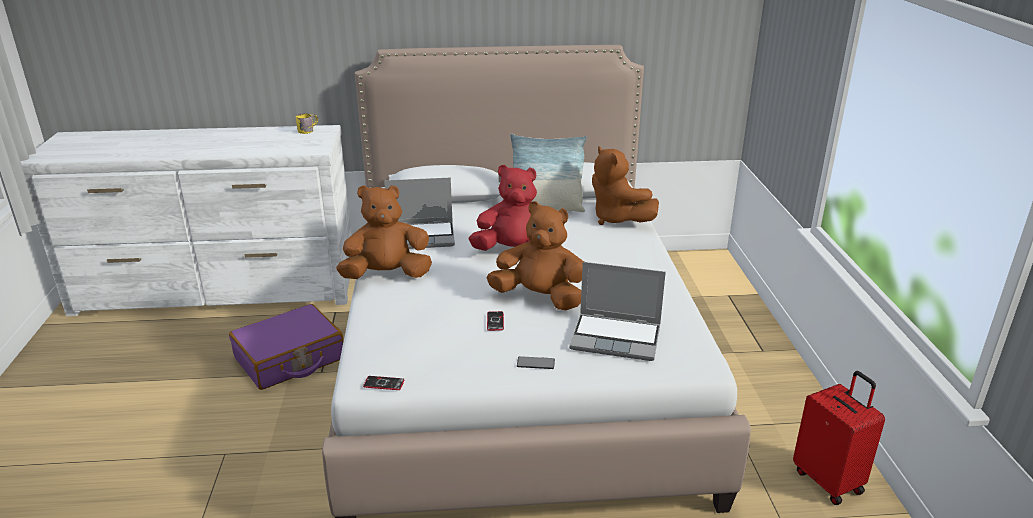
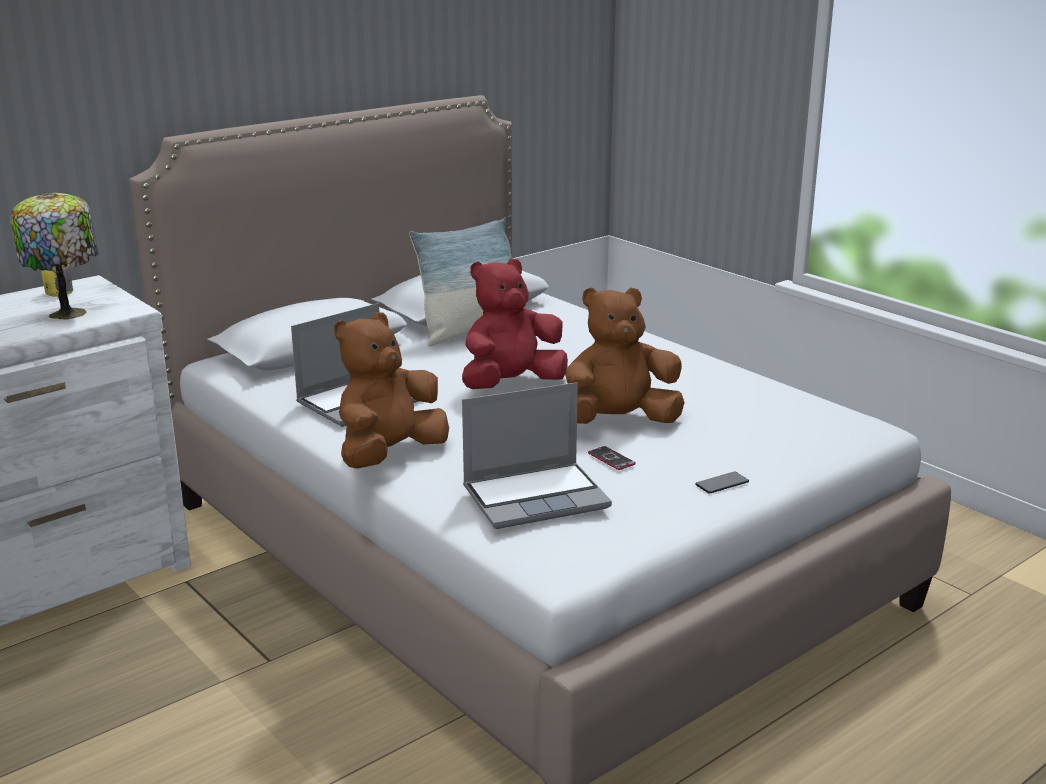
camera: 35 degrees left, 5 degrees down
purple suitcase [229,304,344,390] -> none
phone [363,376,405,390] -> none
laptop [569,262,666,361] -> laptop moved to [462,382,612,529]
brown plush toy [592,146,659,225] -> none
red suitcase [793,371,885,505] -> none
none -> table lamp [10,192,98,319]

